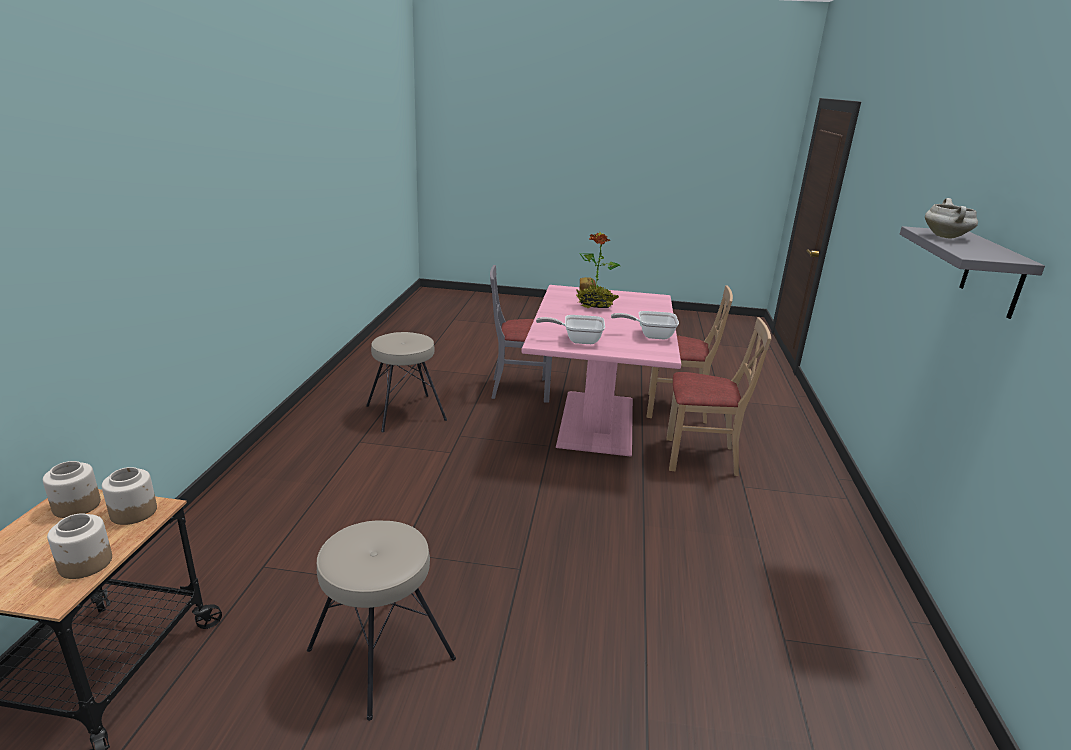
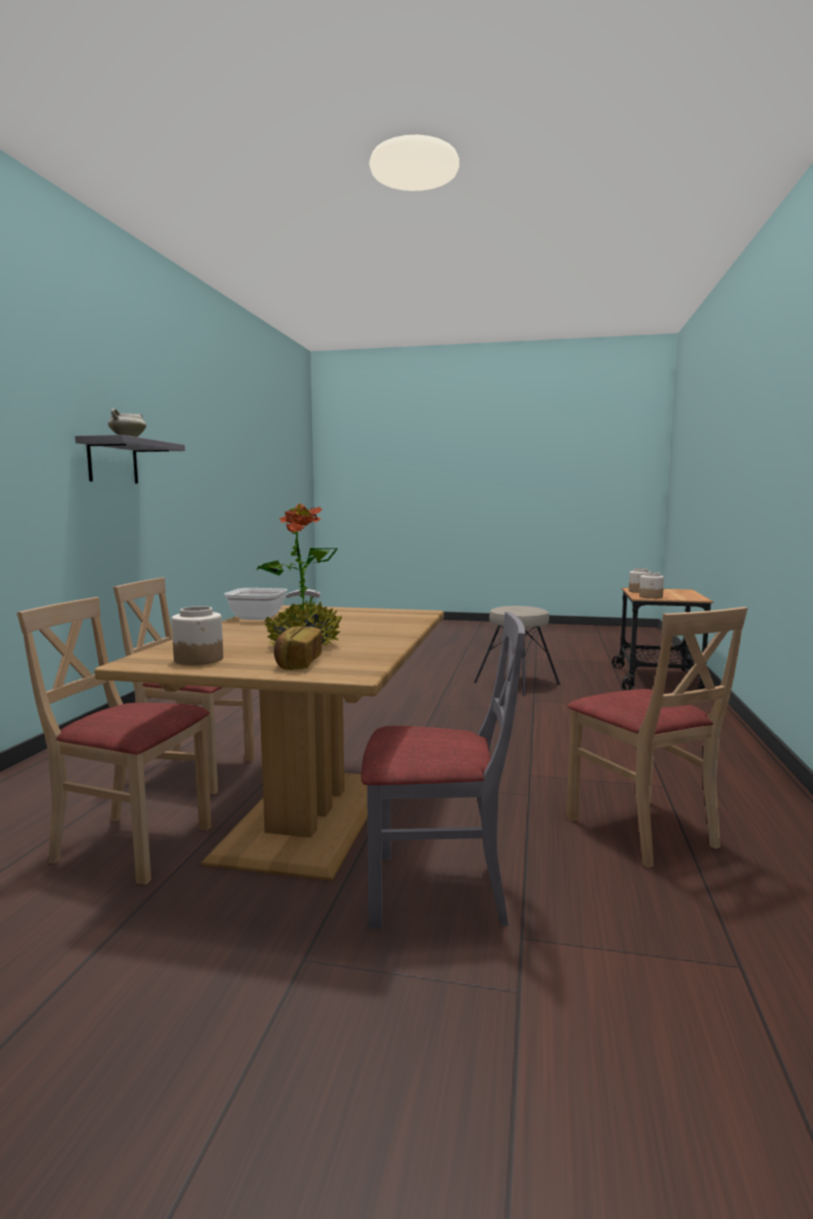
camera: 175 degrees left, 15 degrees down
jar [43,461,101,518] -> jar moved to [171,606,223,665]
beige stool [366,332,447,432] -> beige chair [567,607,748,868]
pink dining table [521,285,681,457] -> brown dining table [94,605,444,881]
frying pan [536,315,605,344] -> none

